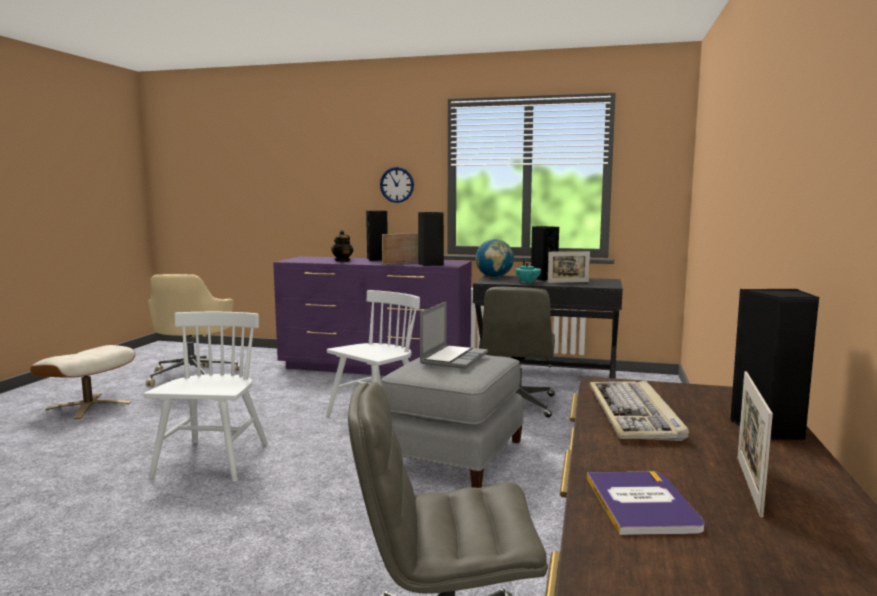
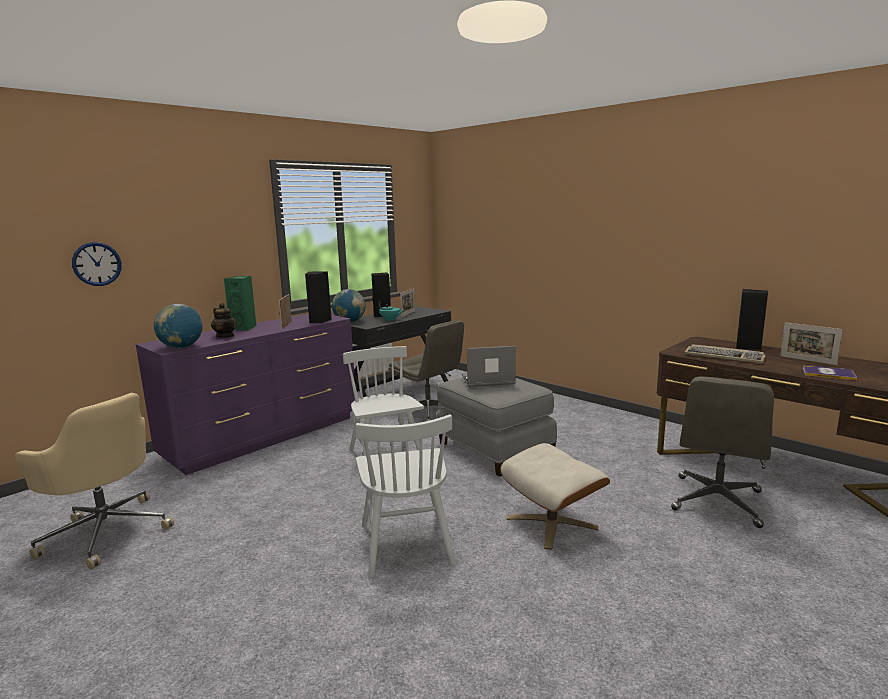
camera: 60 degrees left, 5 degrees up
beige ottoman [30,345,135,420] -> beige ottoman moved to [501,443,610,550]
white chair [144,312,268,482] -> white chair turned 135 degrees counterclockwise [356,414,456,578]
black speaker [366,211,388,261] -> green speaker [224,276,257,331]
wall clock [380,167,414,203] -> wall clock moved to [72,242,122,286]
laptop [420,301,488,369] -> laptop turned 60 degrees counterclockwise [462,346,516,387]
none -> globe [154,304,203,348]

